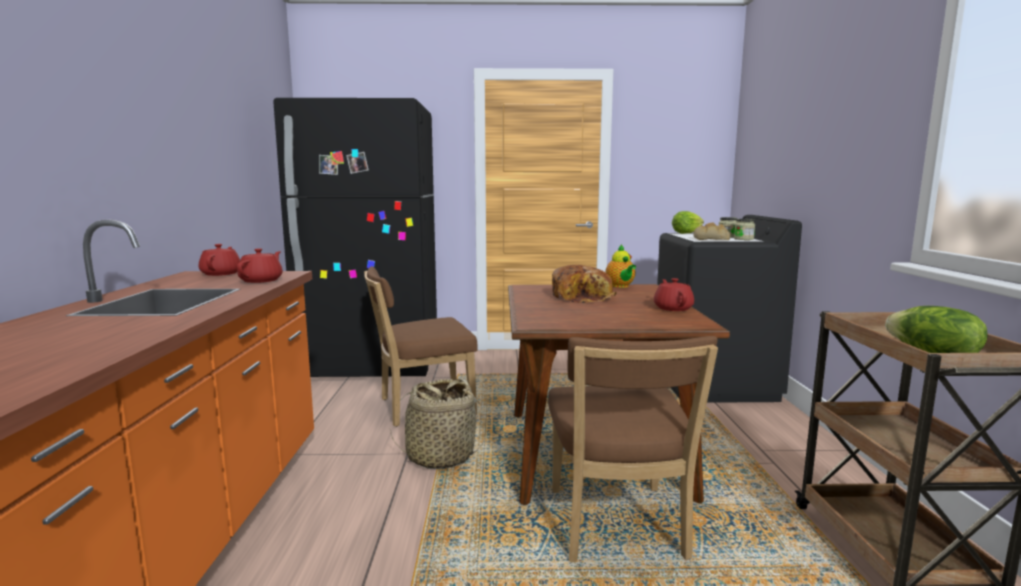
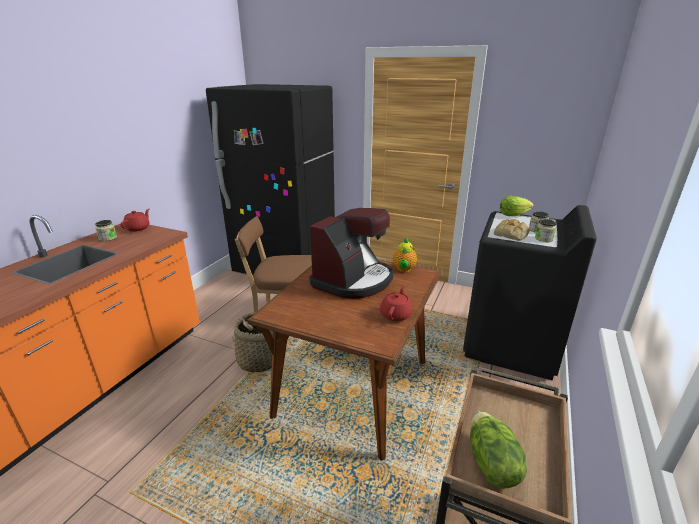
camera: 25 degrees right, 15 degrees up
red teapot [237,248,283,283] -> none
brown chair [548,336,718,562] -> none
bread [552,265,617,303] -> coffee machine [309,208,393,299]
none -> jar [95,220,117,241]

